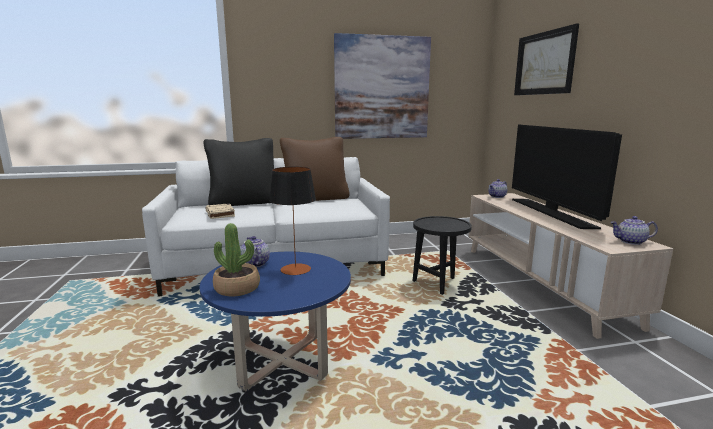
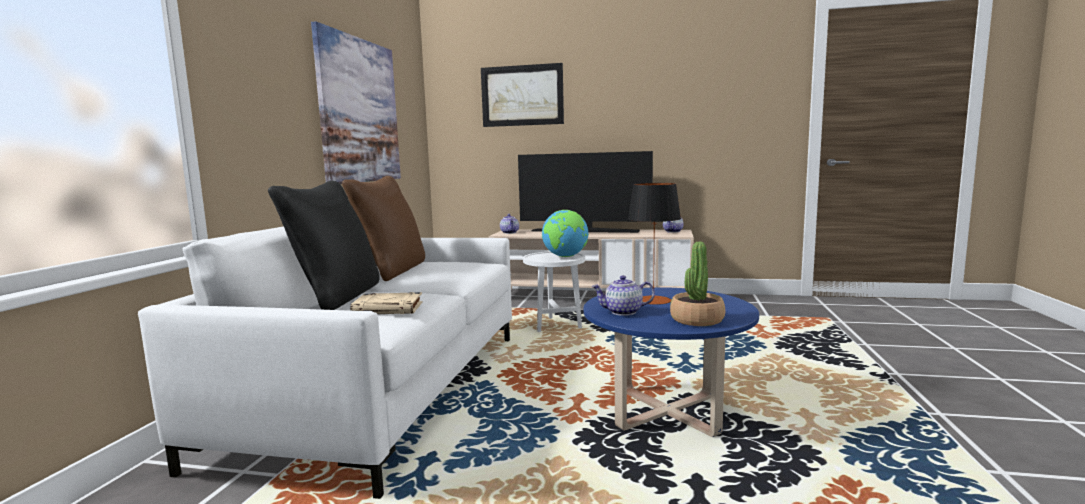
camera: 65 degrees left, 5 degrees down
black side table [413,216,472,295] -> white side table [523,252,585,332]
none -> globe [542,210,589,257]

